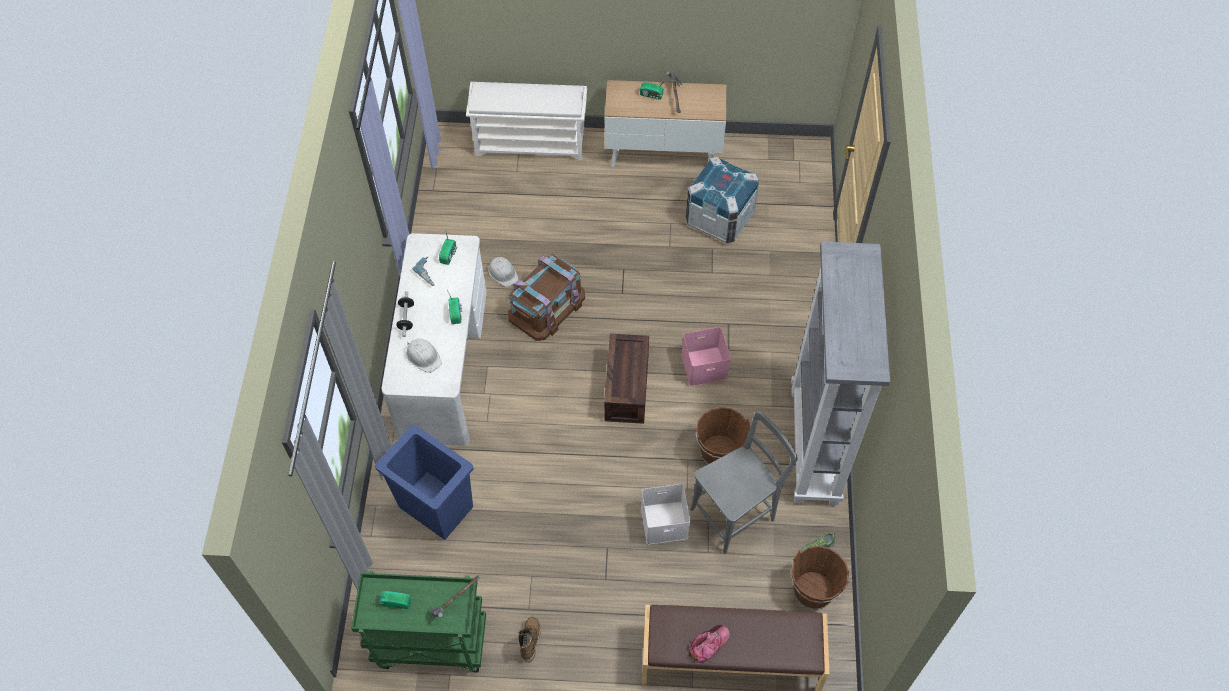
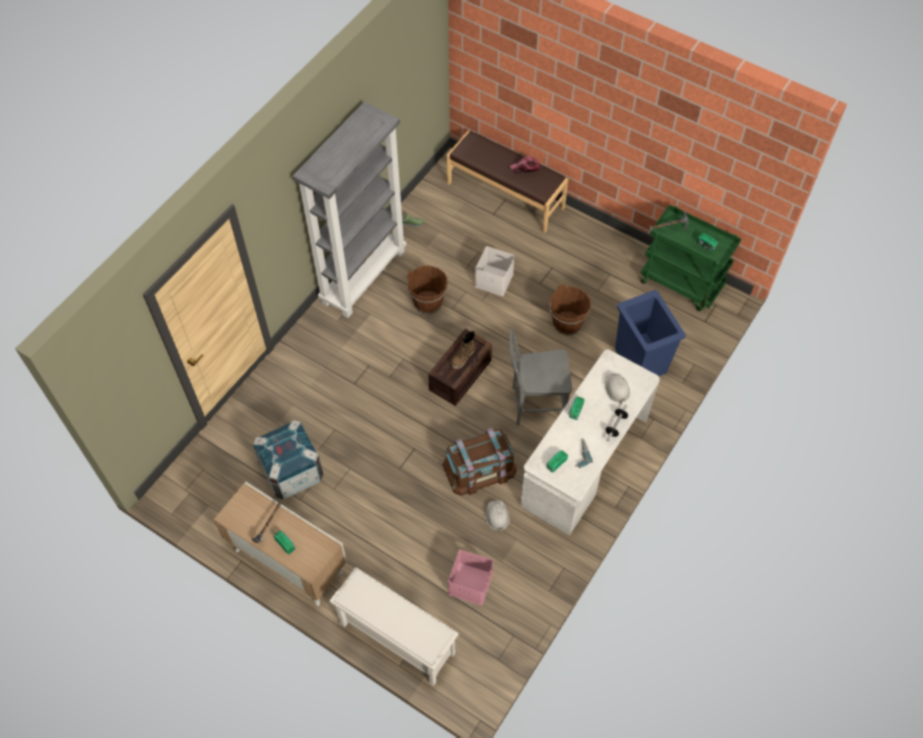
camera: 150 degrees left, 0 degrees up
boot [518,617,541,663] -> boot moved to [451,330,476,369]
pink storage box [681,327,731,386] -> pink storage box moved to [448,550,493,605]
grey chair [690,411,798,554] -> grey chair moved to [509,329,572,426]
brown bucket [791,546,850,610] -> brown bucket moved to [550,283,591,335]

